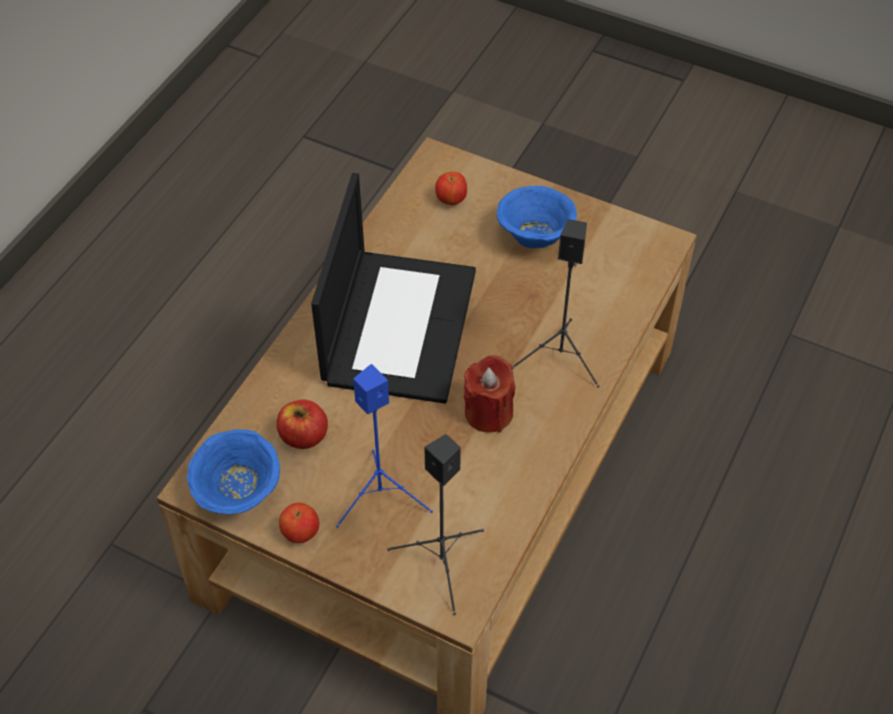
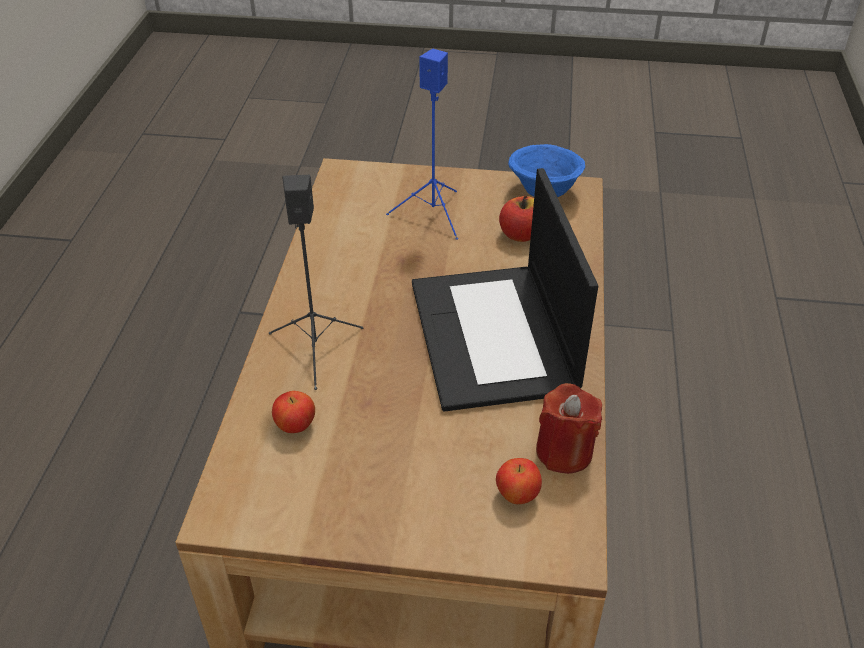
camera: 160 degrees right, 10 degrees down
apple [279,503,319,543] -> apple moved to [272,391,315,433]
black speaker [387,434,484,615] -> none
red candle [464,355,515,432] -> red candle moved to [536,383,602,474]
blue bowl [497,186,577,248] -> none

